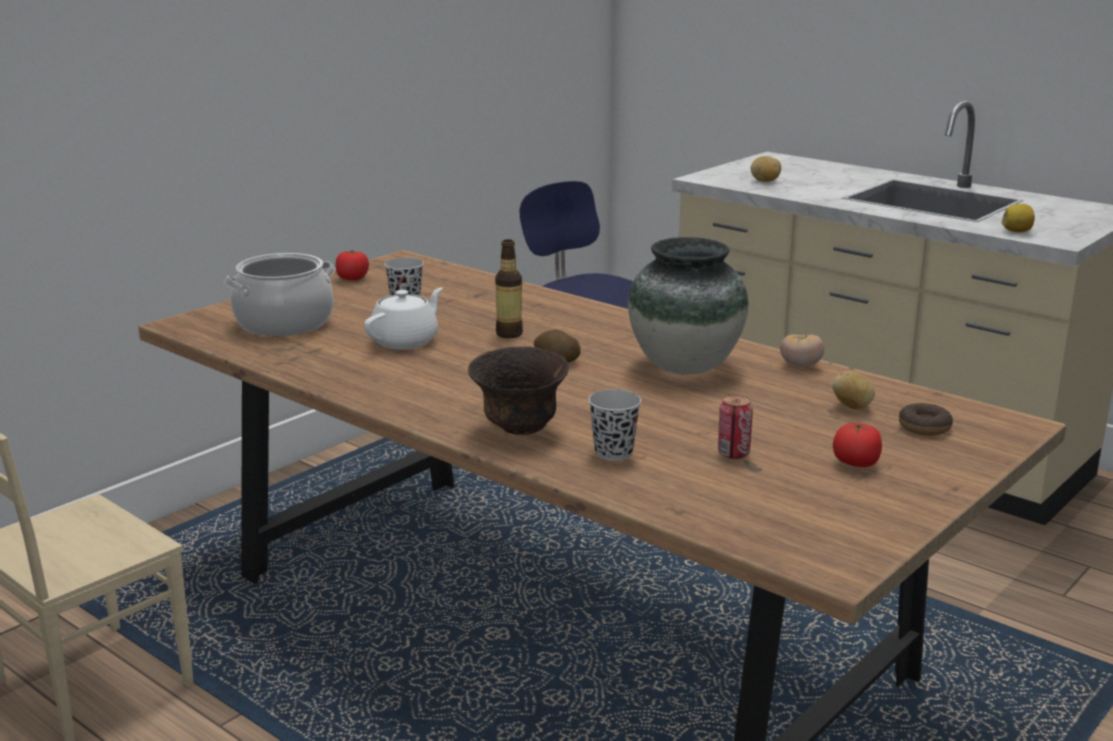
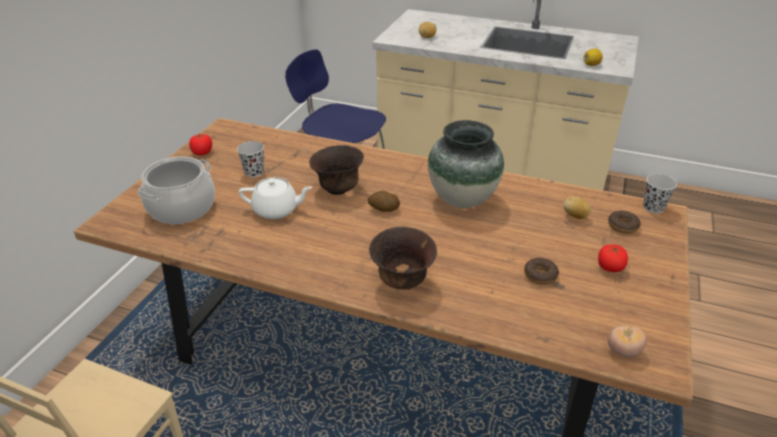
camera: 20 degrees left, 15 degrees up
white teapot [364,287,443,350] -> white teapot turned 75 degrees clockwise [238,177,312,219]
bottle [495,239,523,338] -> brown bowl [309,145,364,195]
black cup [588,389,641,461] -> black cup moved to [643,174,677,213]
can [718,395,753,459] -> donut [524,257,559,285]
tomato [780,334,824,367] -> tomato moved to [608,326,647,357]

